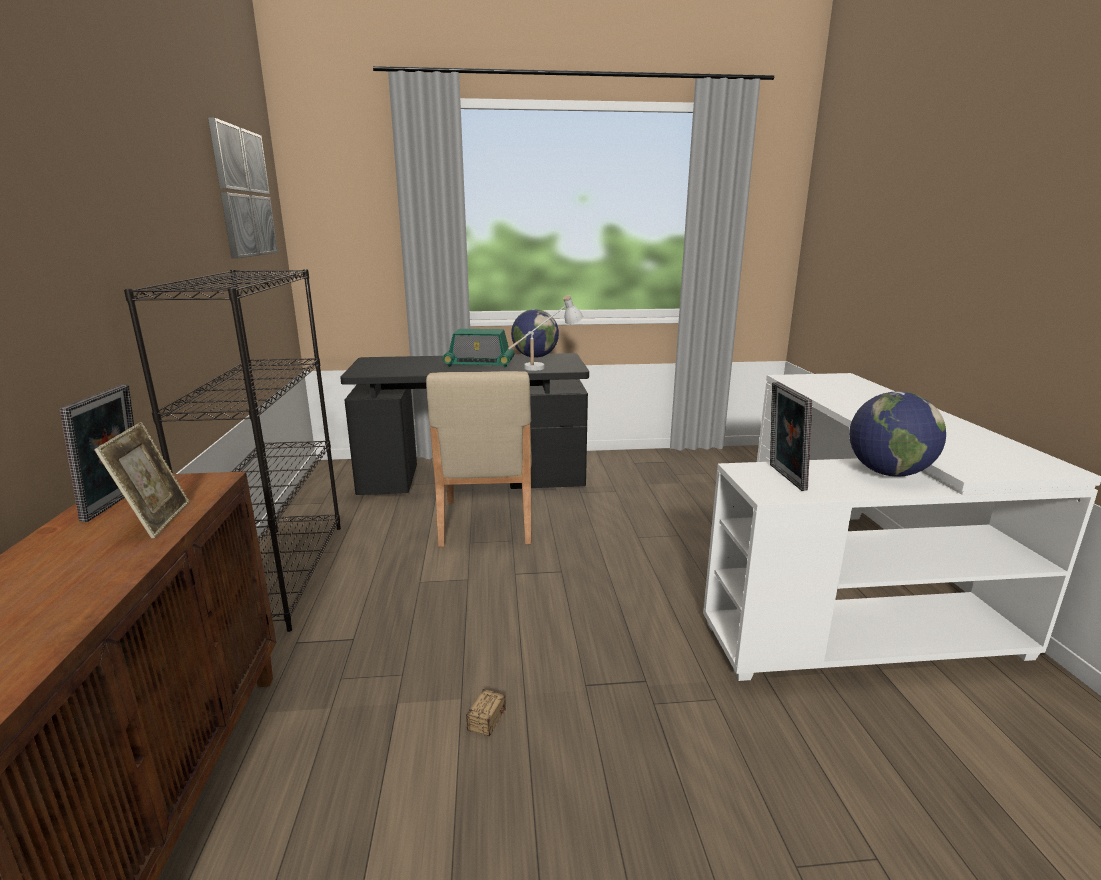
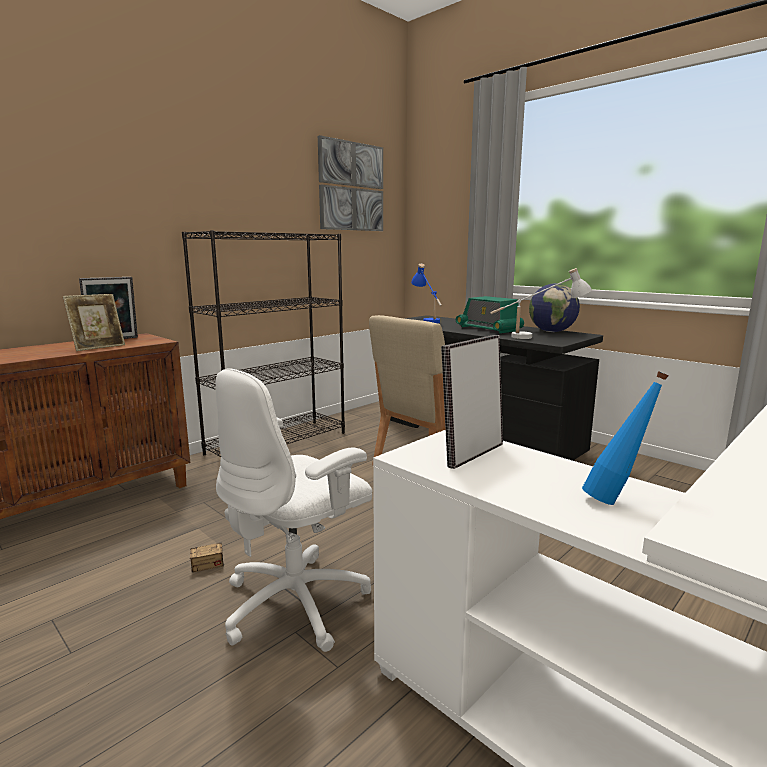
camera: 50 degrees right, 5 degrees down
globe [849,391,946,476] -> blue bottle [582,371,669,505]
none -> white office chair [216,368,372,652]
none -> blue table lamp [411,264,442,323]

